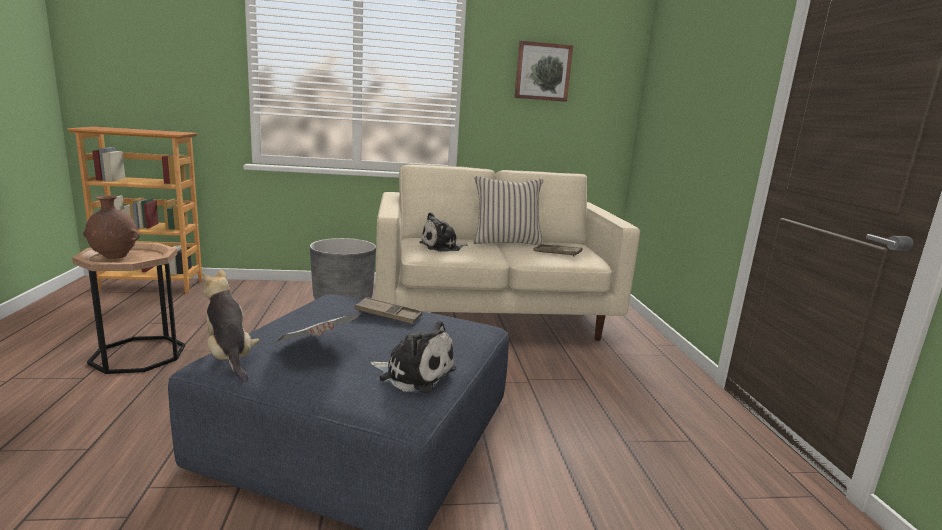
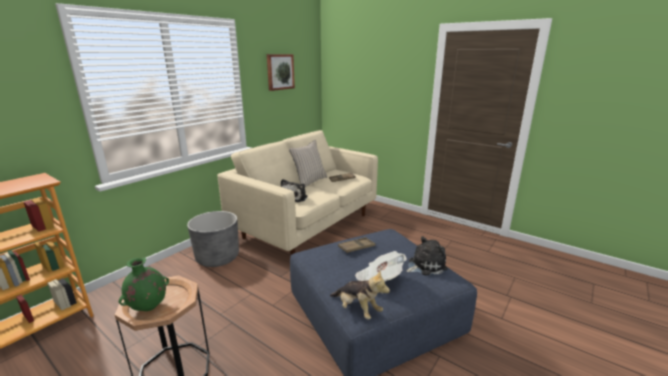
camera: 45 degrees left, 5 degrees up
brown vase [83,195,140,259] -> green vase [119,258,169,311]
plush toy [202,269,260,382] -> plush toy turned 150 degrees counterclockwise [330,269,390,319]

